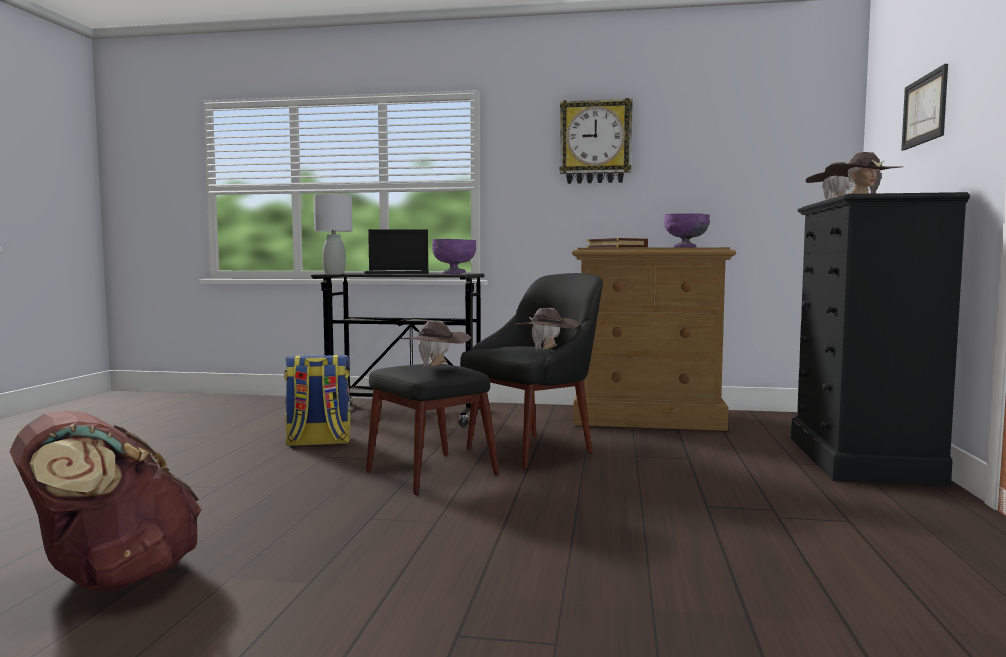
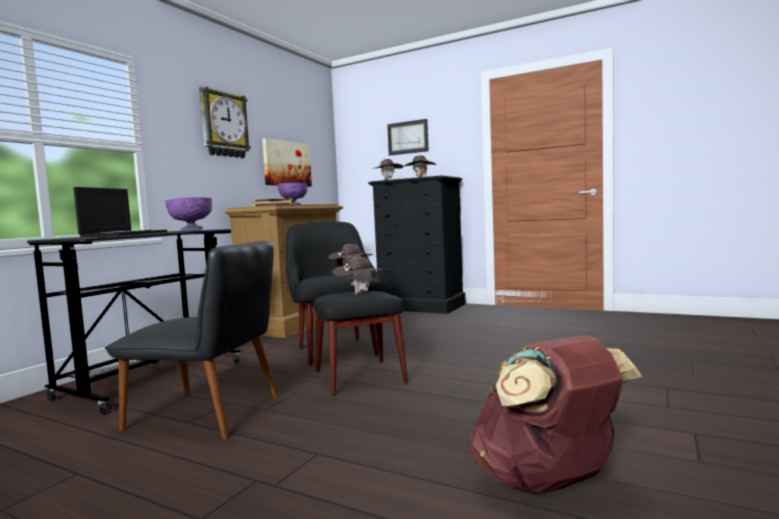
camera: 70 degrees left, 0 degrees up
backpack [284,355,350,446] -> black chair [105,241,279,440]
grey table lamp [313,194,352,274] -> none
none -> picture [262,138,312,187]

